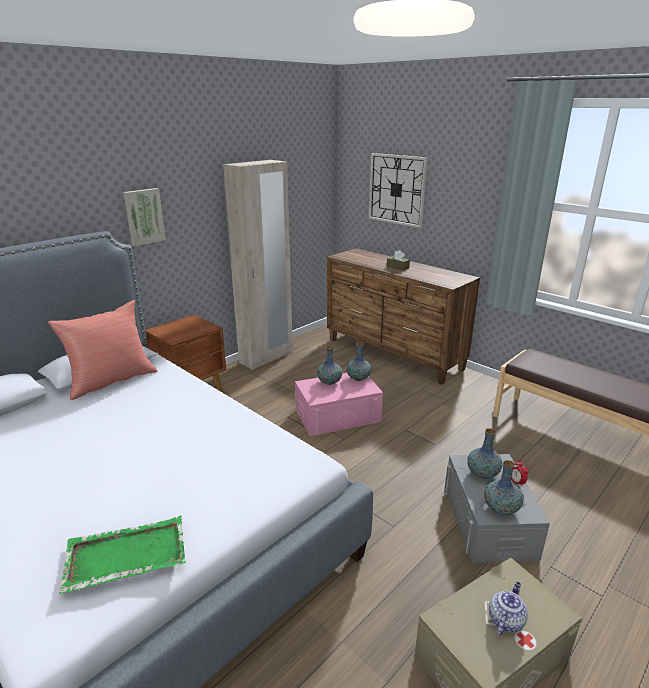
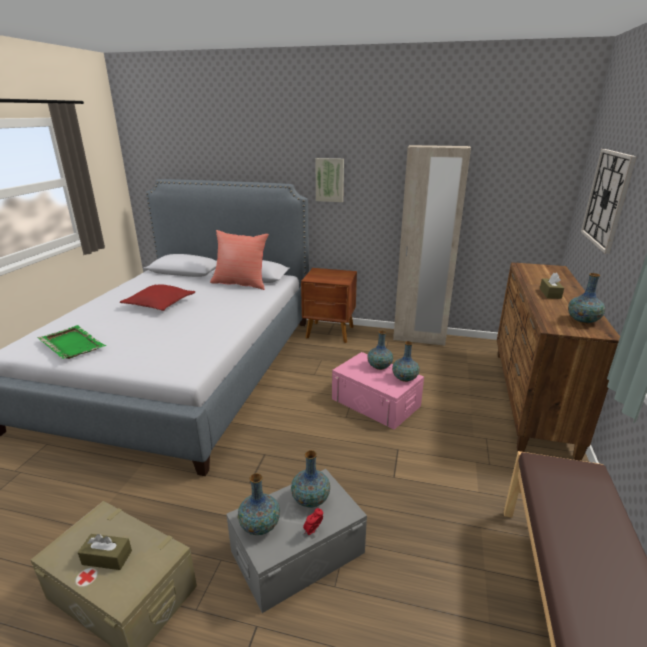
camera: 60 degrees right, 0 degrees up
teapot [489,582,528,635] -> brown tissue box [78,534,132,570]
none -> red pillow [120,285,196,311]
none -> vase [568,273,605,324]

